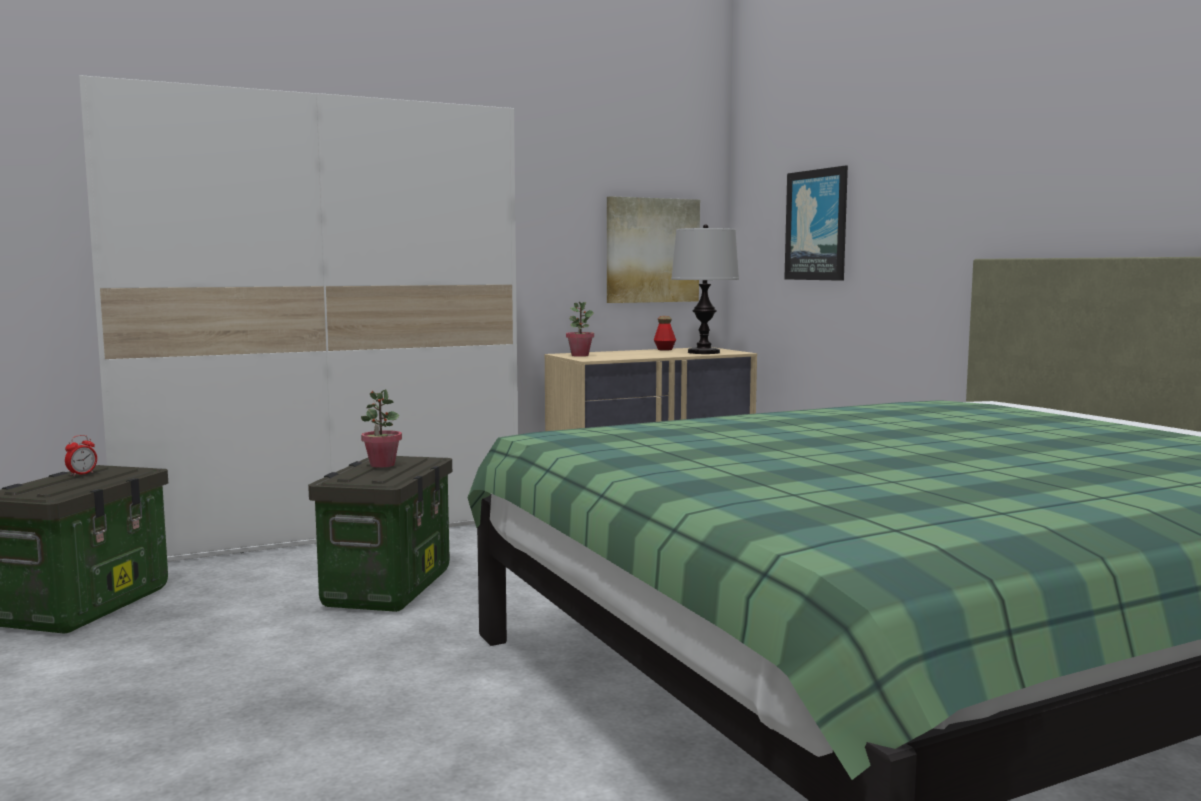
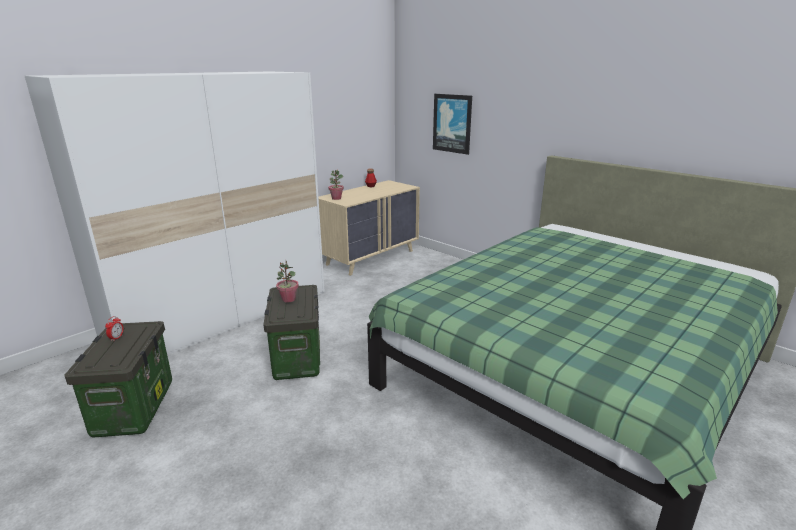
camera: 20 degrees left, 15 degrees up
picture [607,196,700,303] -> none
table lamp [671,224,739,354] -> none

